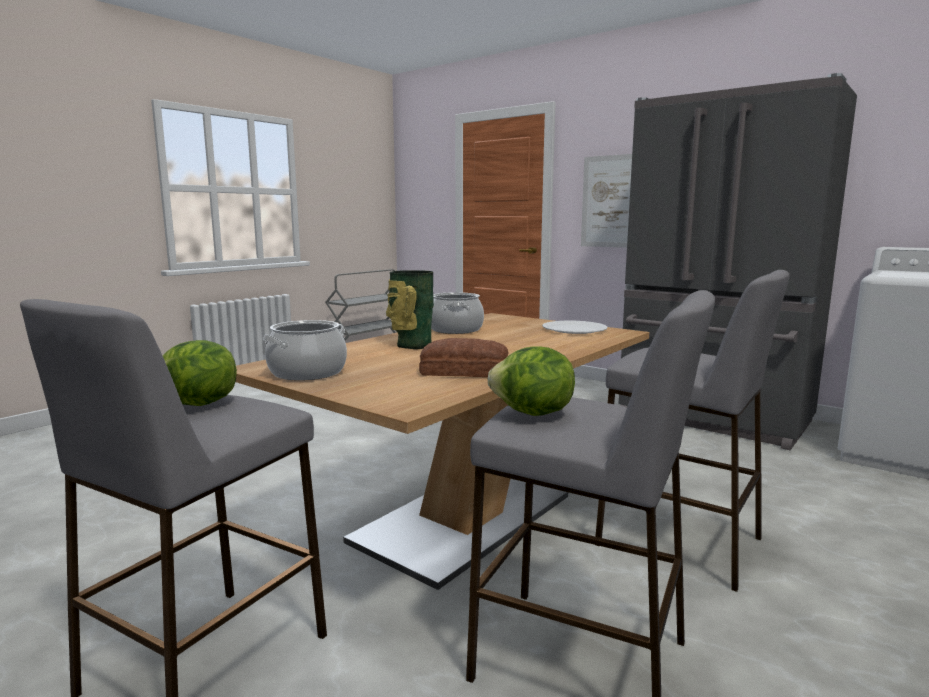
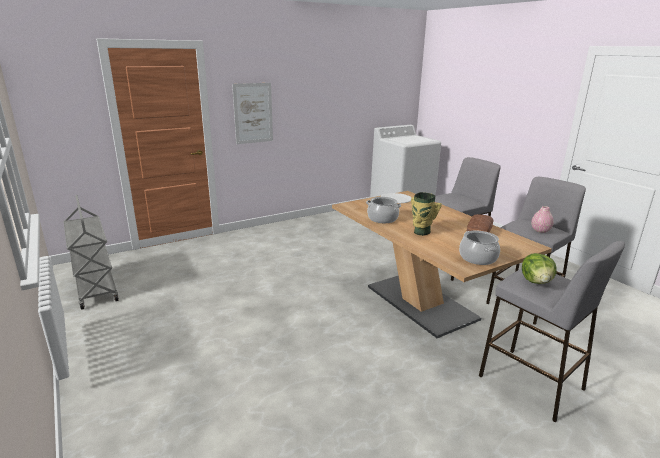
camera: 70 degrees left, 10 degrees up
lettuce [488,346,575,416] -> pink vase [531,206,554,233]
grey fridge [619,73,857,450] -> none

